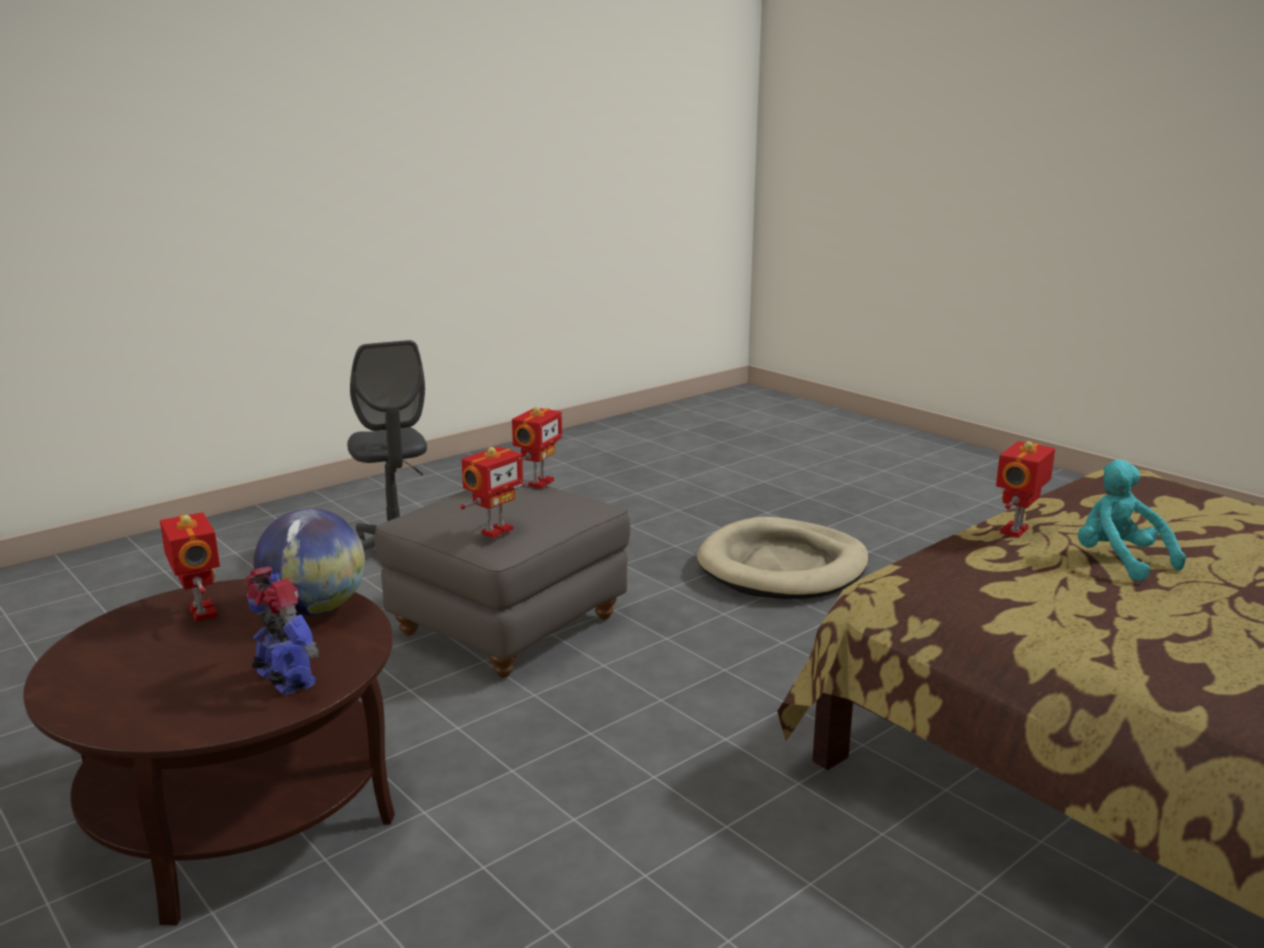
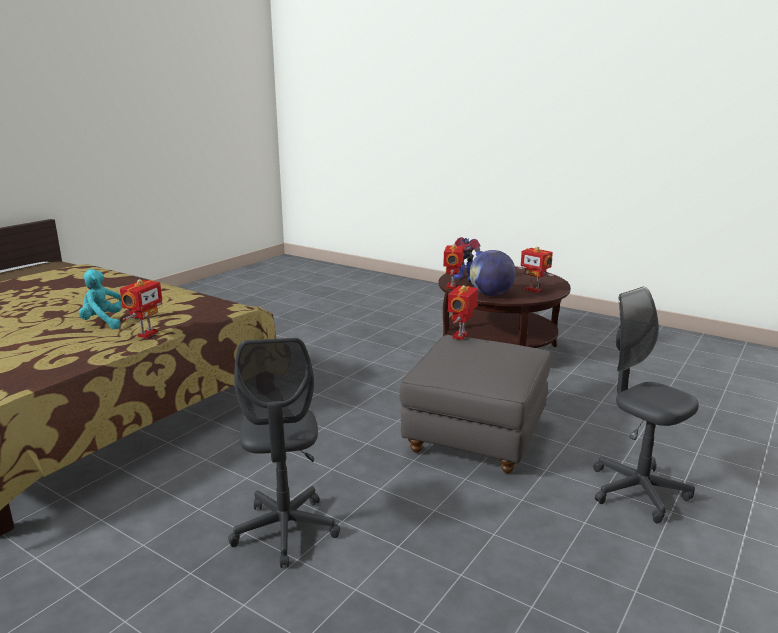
camera: 165 degrees right, 0 degrees up
toy robot [512,407,562,489] -> toy robot moved to [443,244,464,289]
beige dog bed [697,517,869,599] -> grey office chair [228,338,340,568]
turquoise plush toy [1078,460,1186,581] -> turquoise plush toy turned 150 degrees clockwise [79,269,138,329]

